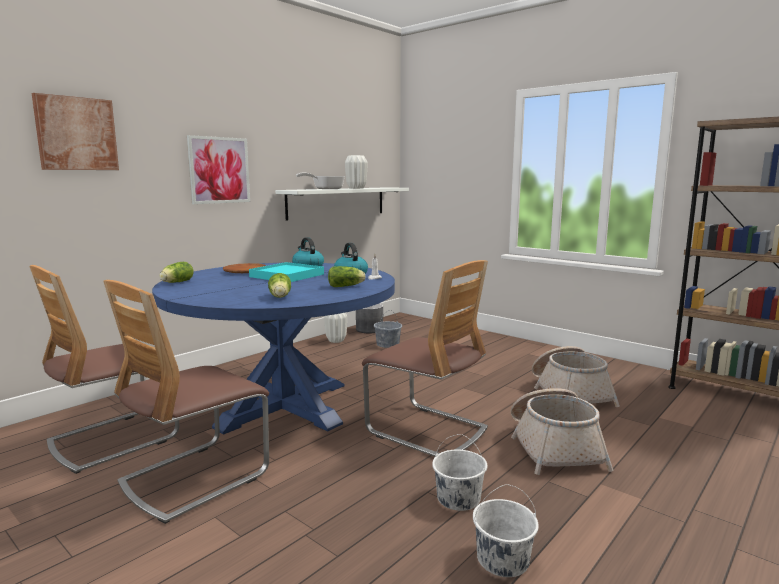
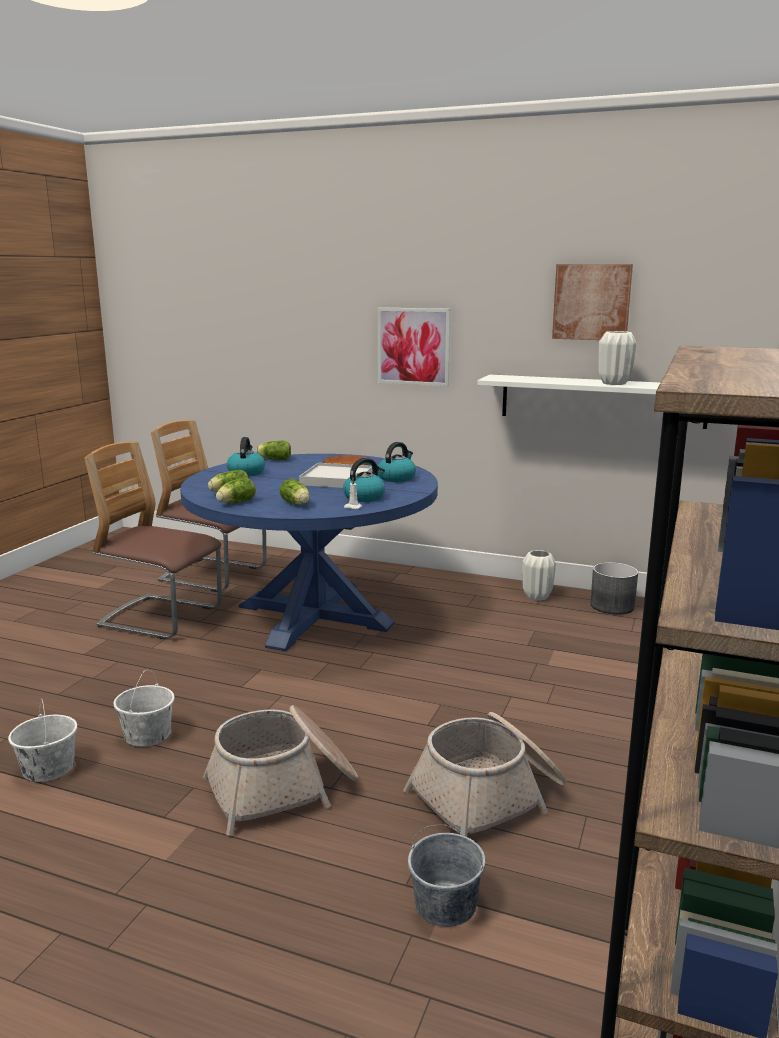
camera: 70 degrees right, 5 degrees up
picture [32,93,119,170] -> picture moved to [552,264,633,340]
turquoise tray [249,262,324,282] -> white tray [299,463,372,488]
frying pan [296,173,345,189] -> none
chair [362,260,488,457] -> none
grey bucket [374,310,402,348] -> grey bucket moved to [408,824,486,927]
none -> lettuce [216,478,256,503]
none -> kettle [227,437,265,476]

